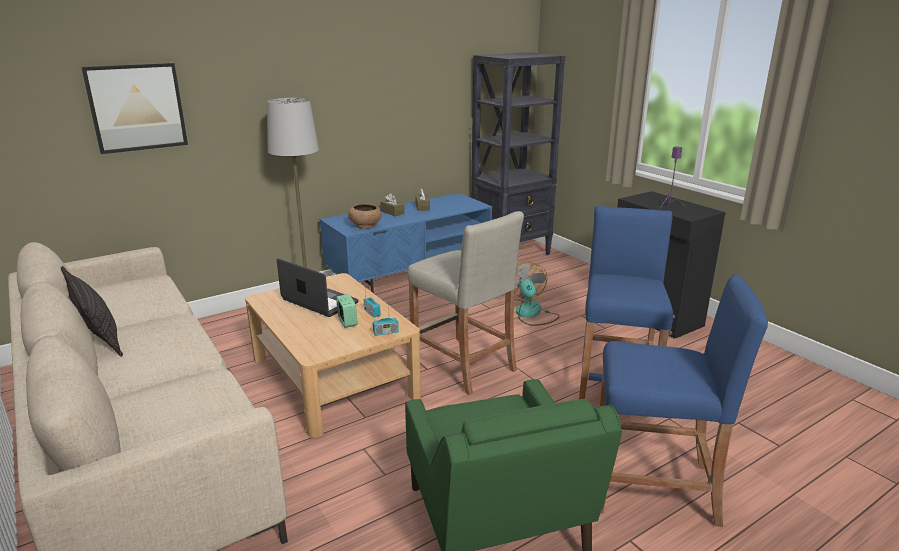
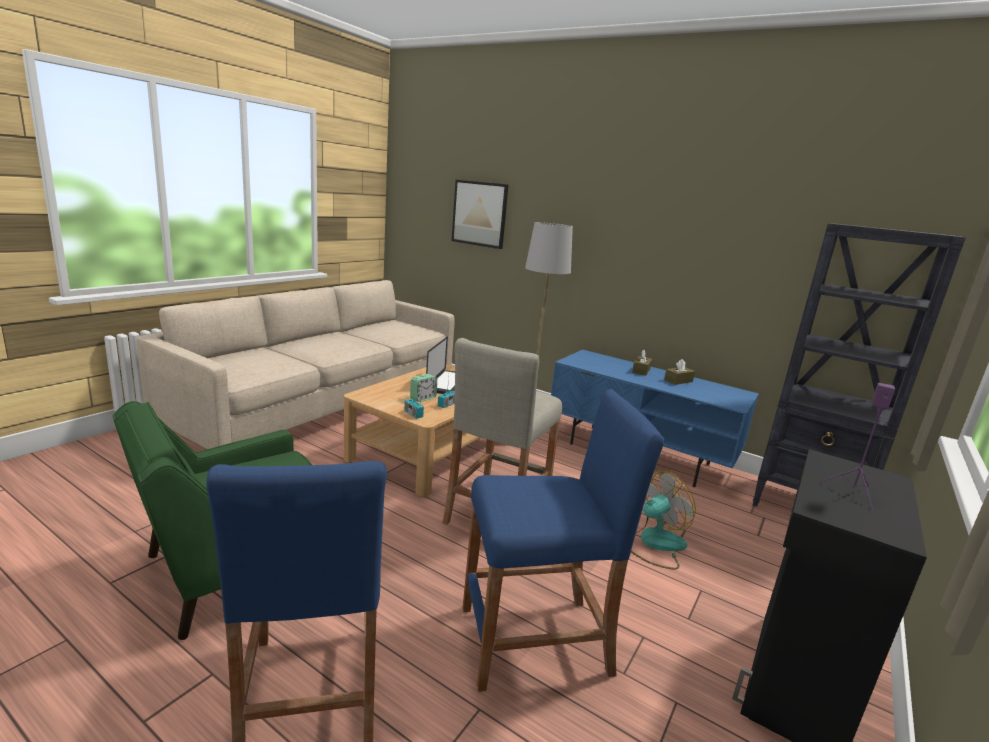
camera: 65 degrees right, 5 degrees down
pillow [61,266,123,357] -> none
brown bowl [348,203,382,229] -> none

